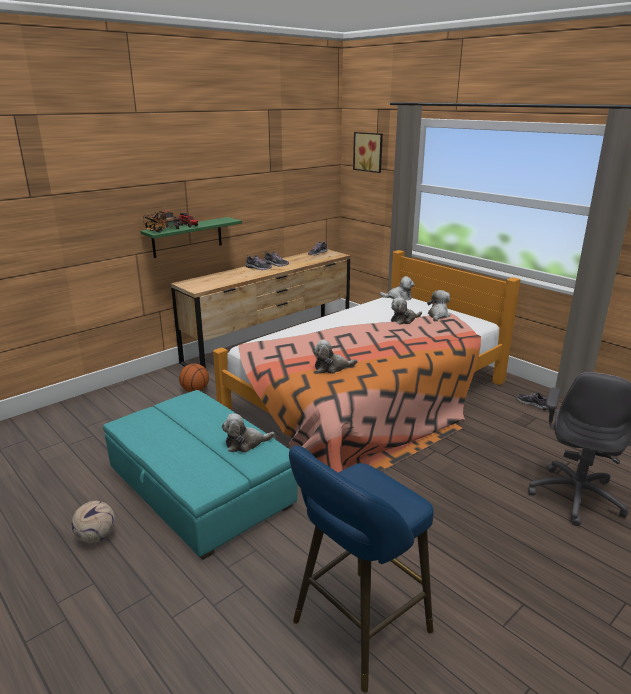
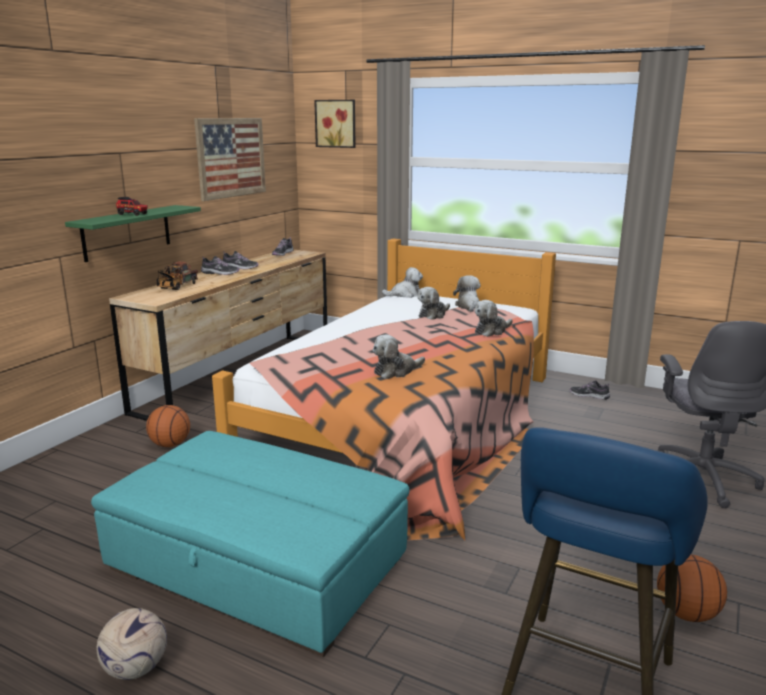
camera: 20 degrees left, 5 degrees down
toy truck [143,210,182,233] -> toy truck moved to [157,262,198,290]
plush toy [222,413,275,452] -> plush toy moved to [474,300,513,337]
none -> picture [194,118,266,201]
none -> basketball [657,554,727,622]

